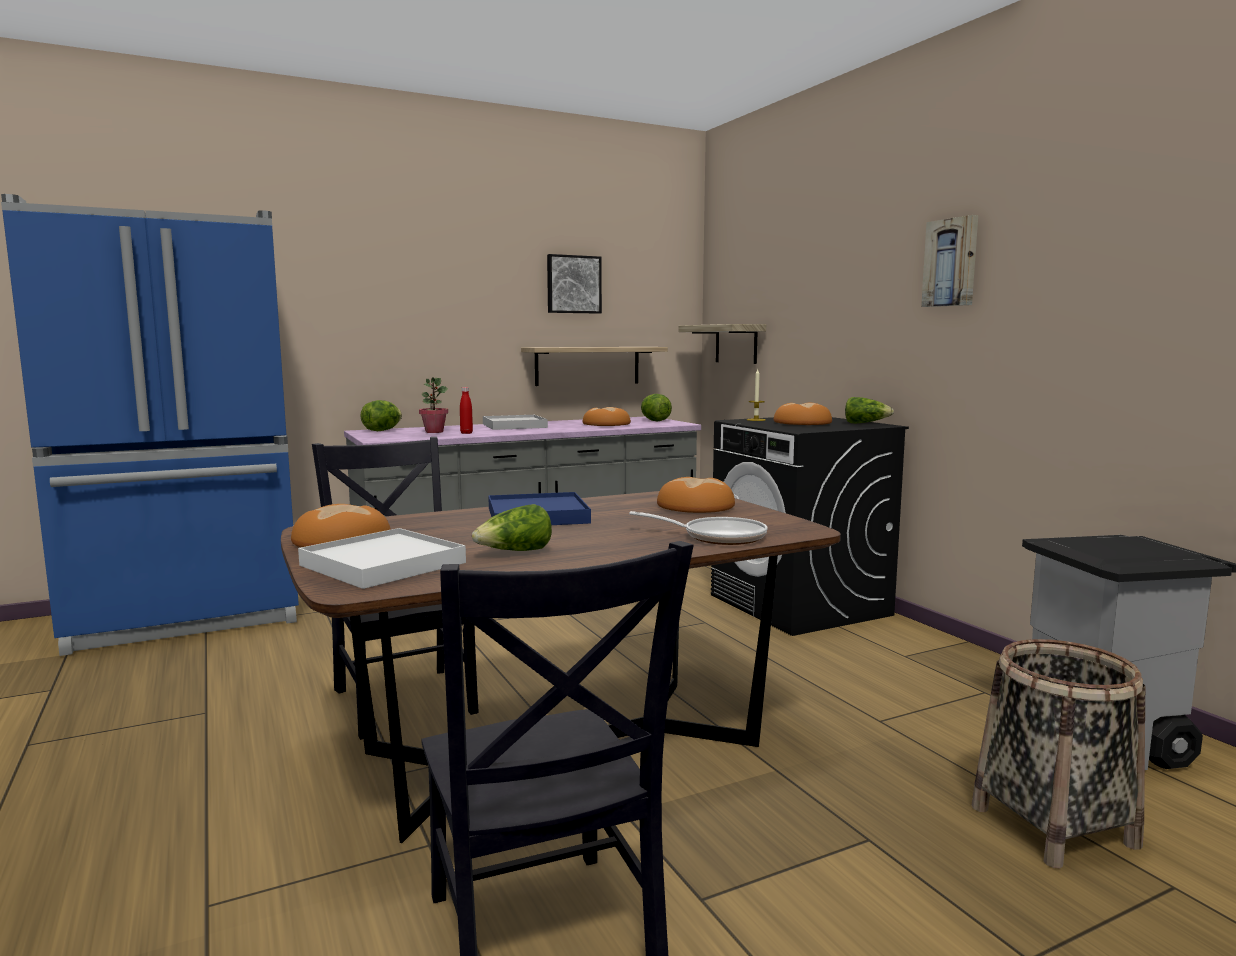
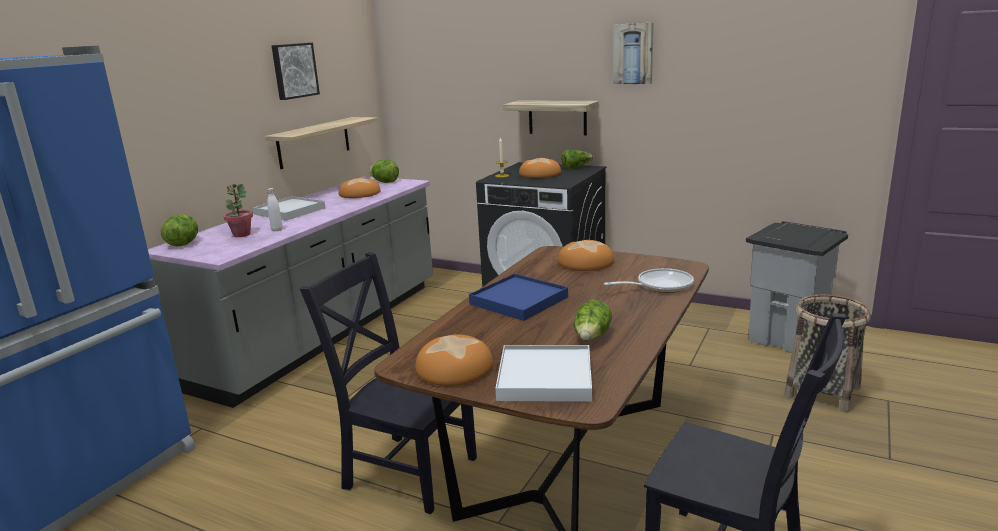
camera: 35 degrees left, 10 degrees up
red bottle [460,387,473,434] -> white bottle [267,188,283,232]
shelf [679,324,766,364] -> shelf moved to [503,100,599,135]

